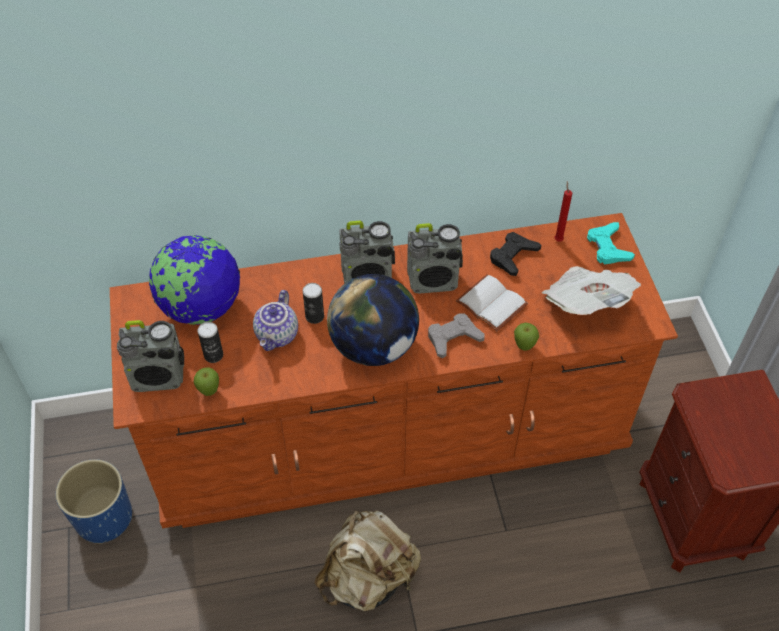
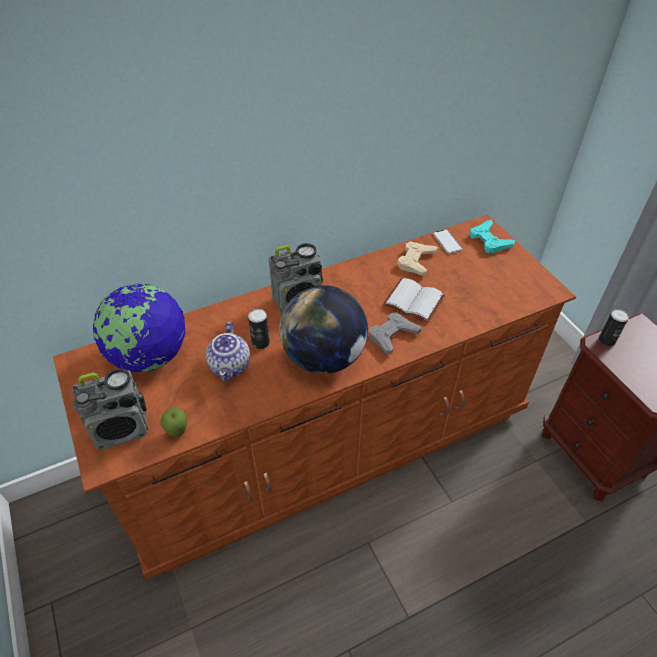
camera: 15 degrees left, 5 degrees down
blue planter [56,459,132,544] -> none
can [198,322,223,363] -> can moved to [599,309,629,347]
beige backpack [315,511,421,611] -> none
radio [407,223,463,294] -> none
black game controller [490,232,541,276] -> beige game controller [398,241,438,276]
apple [514,323,539,351] -> none
newspaper [542,266,641,315] -> none
red candle [554,181,572,242] -> phone [433,229,463,254]

